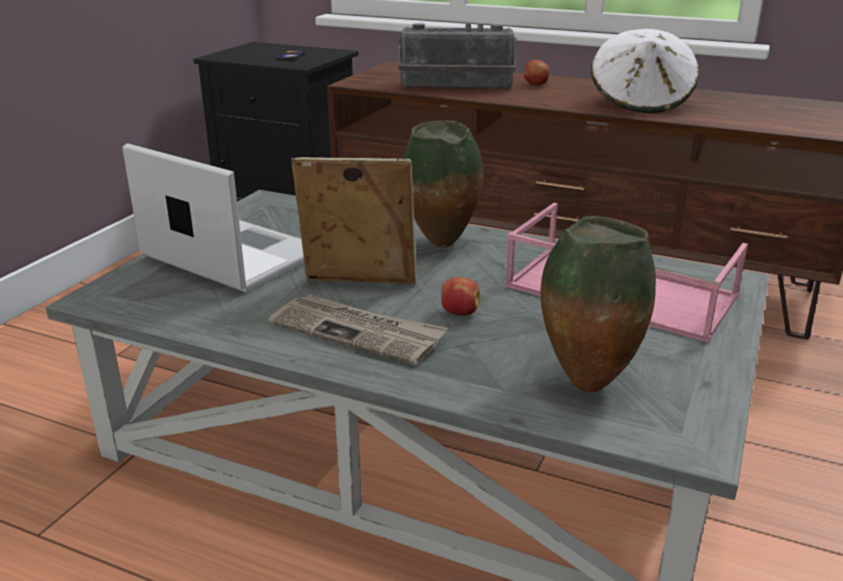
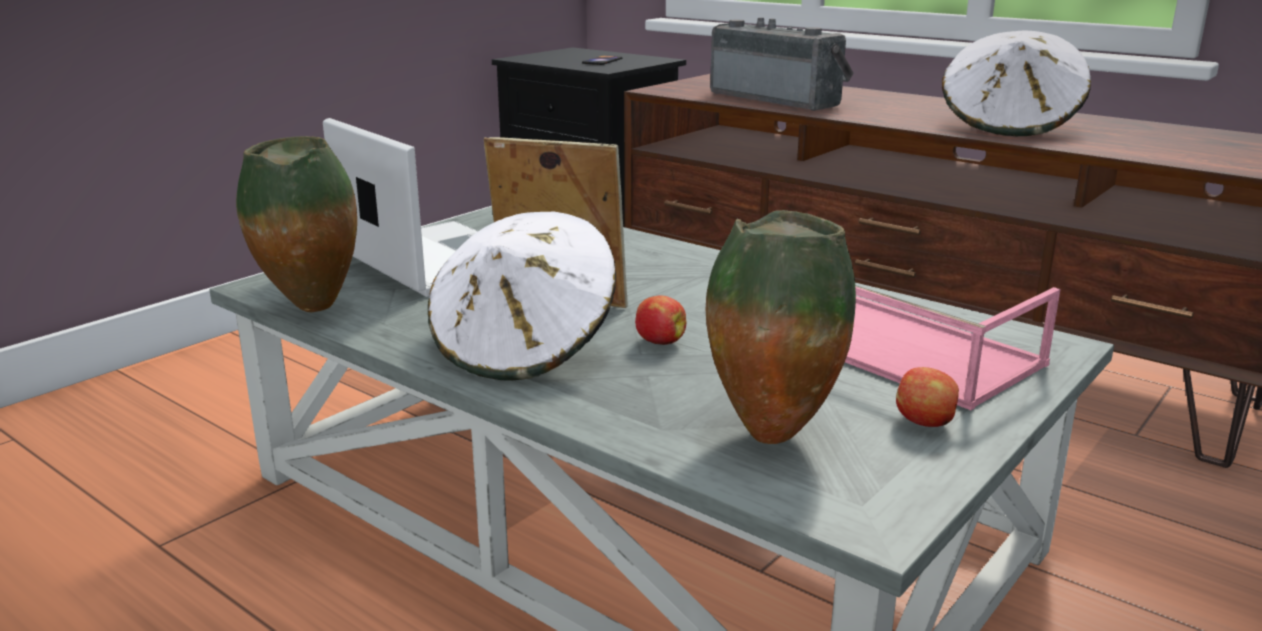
camera: 15 degrees right, 5 degrees down
newspaper [268,295,447,365] -> white hat [428,212,616,381]
radio [398,23,517,89] -> radio turned 150 degrees counterclockwise [710,17,854,111]
vase [403,120,483,248] -> vase moved to [236,136,357,312]
apple [524,60,549,85] -> apple moved to [896,367,959,427]

